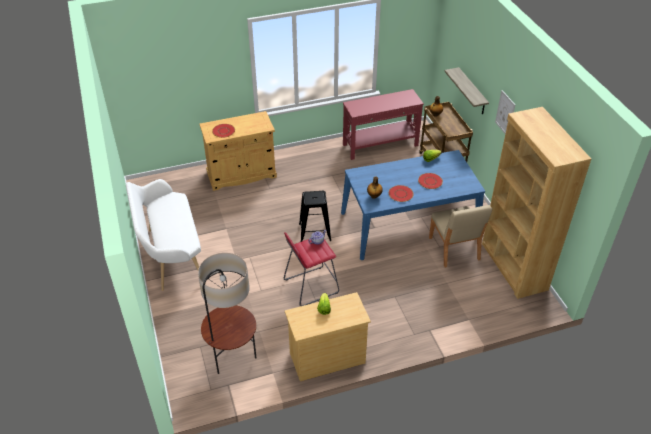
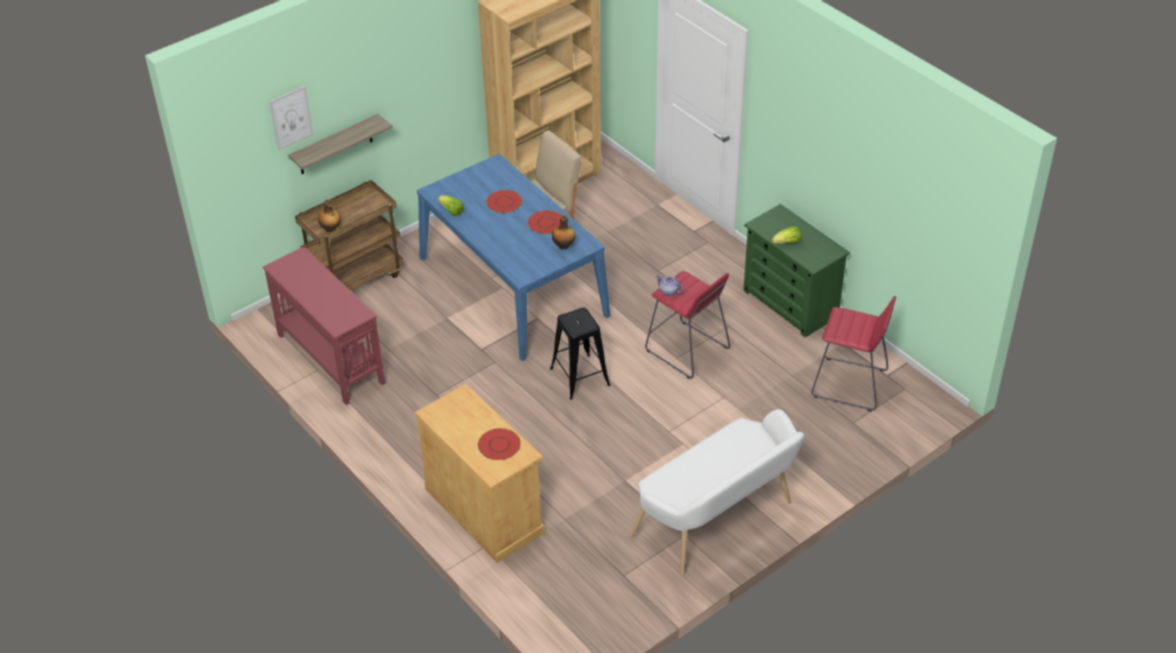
camera: 110 degrees left, 0 degrees up
floor lamp [198,253,257,374] -> red stool [811,296,896,412]
beige dresser [285,292,371,381] -> green dresser [743,204,850,338]
picture [495,90,515,134] -> picture moved to [269,86,314,151]

